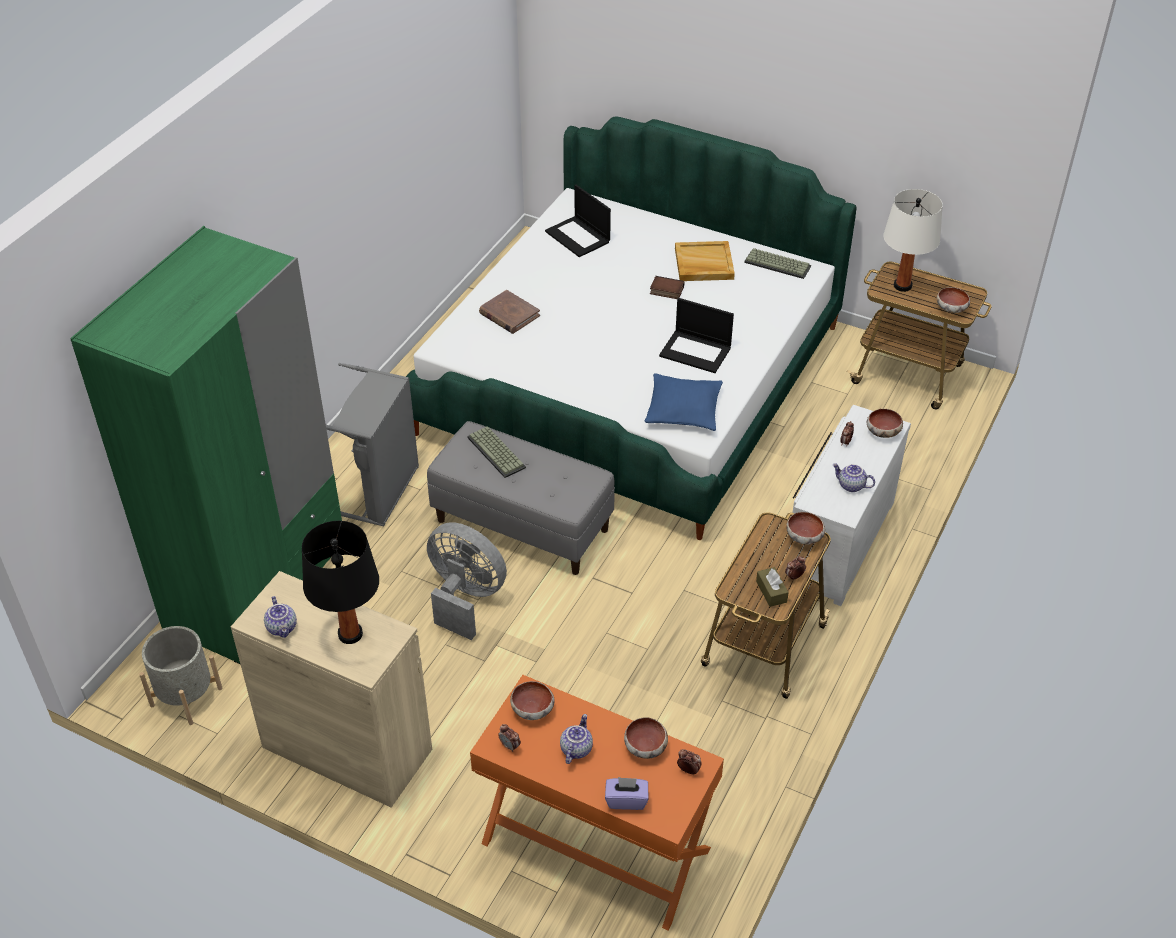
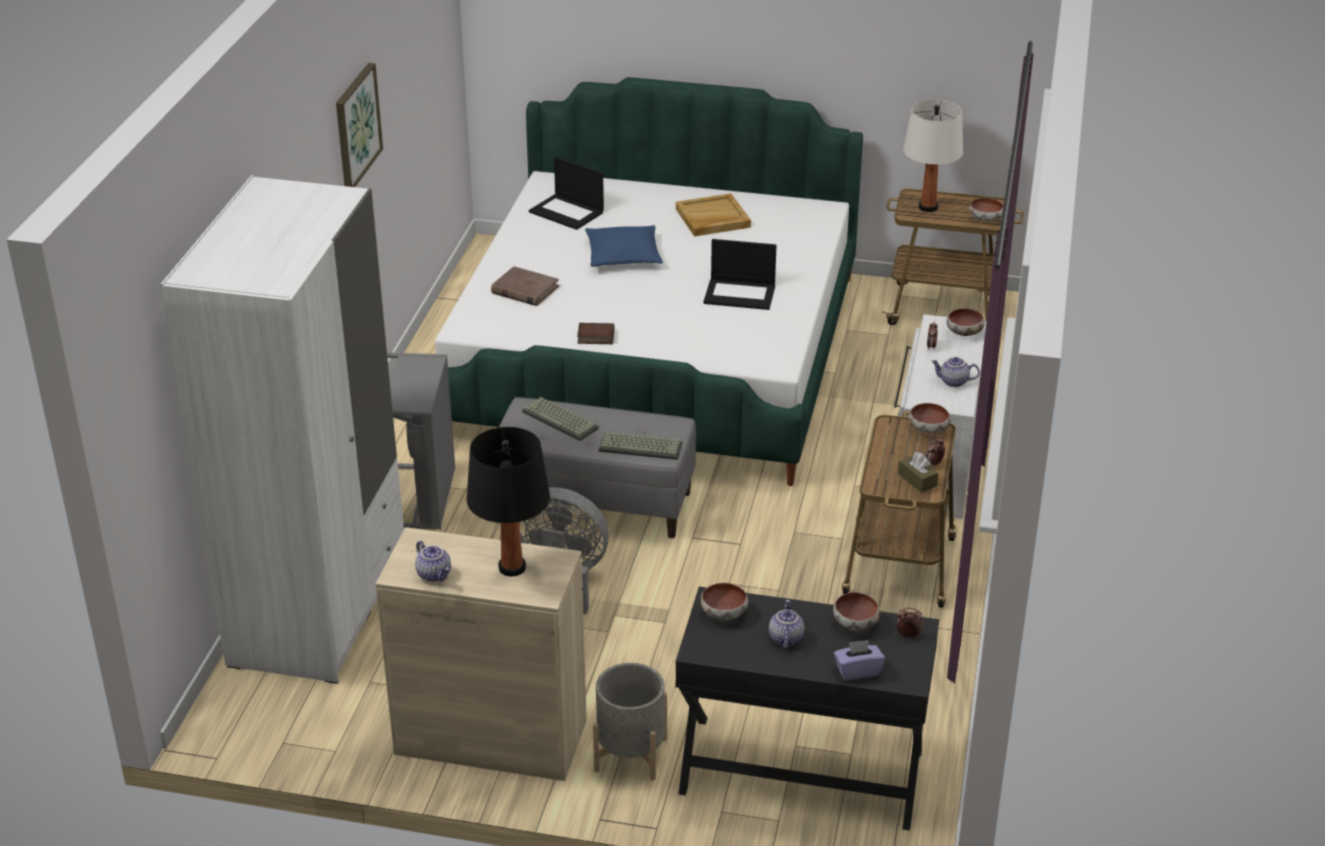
camera: 15 degrees left, 10 degrees down
green wardrobe [70,226,342,665] -> white wardrobe [161,175,404,684]
grey planter [139,626,222,725] -> grey planter moved to [593,663,667,781]
orange desk [470,675,724,930] -> black desk [675,586,939,831]
alarm clock [498,724,521,752] -> none
blue pillow [645,373,723,431] -> blue pillow moved to [585,225,663,267]
book [650,276,684,299] -> book moved to [577,323,615,344]
keyboard [744,248,811,279] -> keyboard moved to [599,432,683,460]
none -> picture [336,63,383,187]

